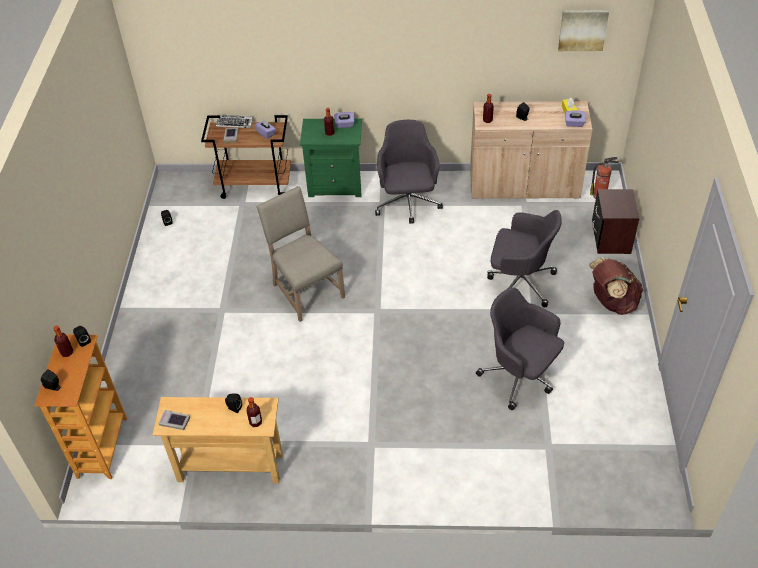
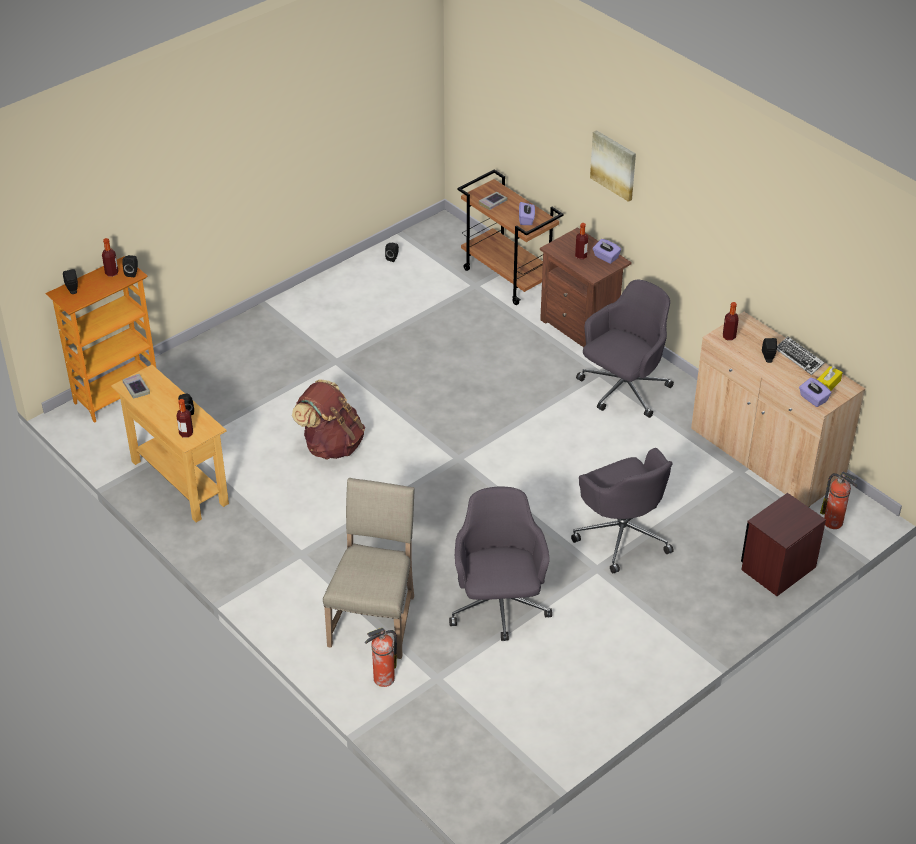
camera: 45 degrees right, 5 degrees down
keyboard [216,115,252,128] -> keyboard moved to [777,336,824,375]
beige chair [257,186,345,322] -> beige chair moved to [323,478,415,659]
green nightstand [300,118,362,197] -> brown nightstand [540,227,632,348]
picture [558,10,609,51] -> picture moved to [590,130,636,202]
brown backpack [589,257,644,315] -> brown backpack moved to [292,379,365,460]
none -> fire extinguisher [365,628,397,687]

